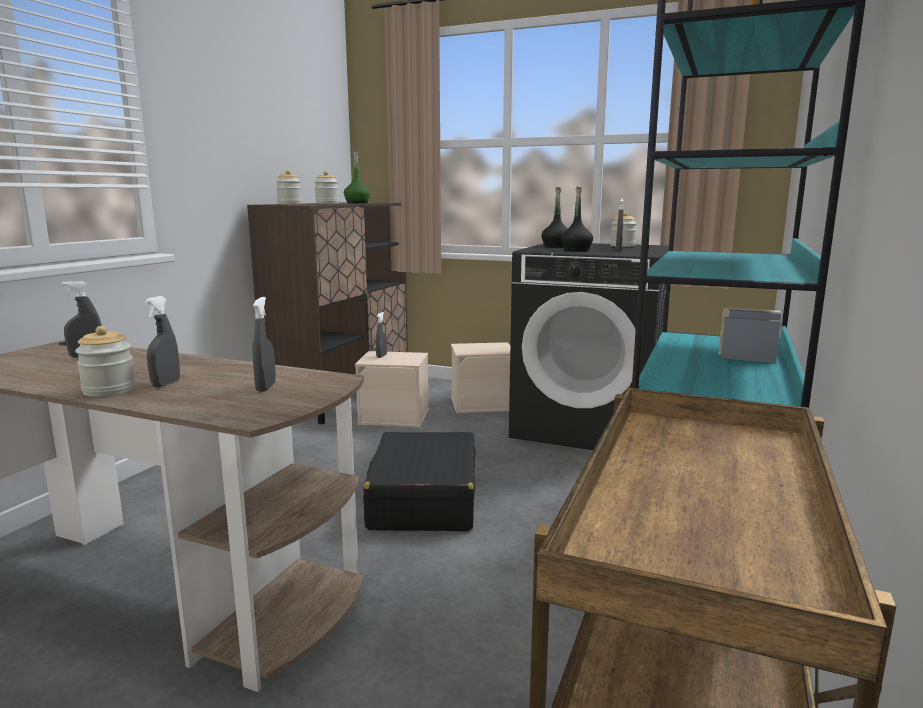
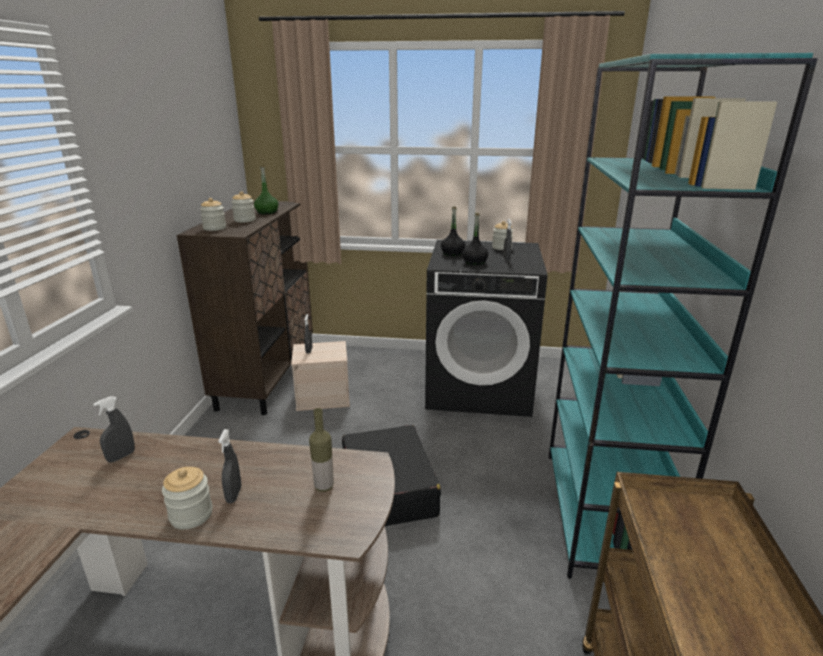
camera: 15 degrees left, 10 degrees up
grey spray bottle [253,297,276,392] -> bottle [309,408,334,492]
beige storage box [451,342,510,413] -> none

